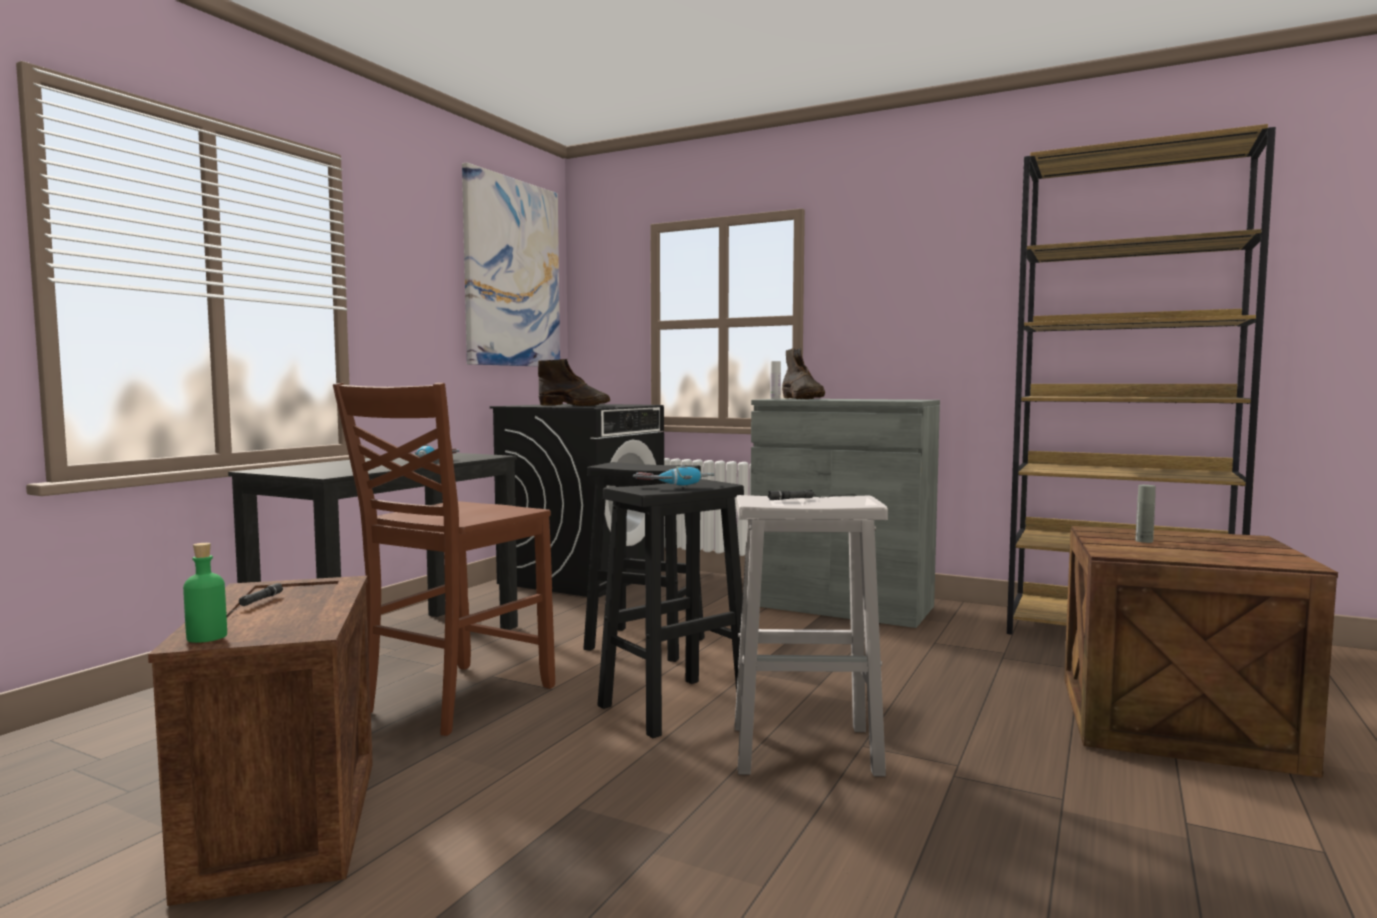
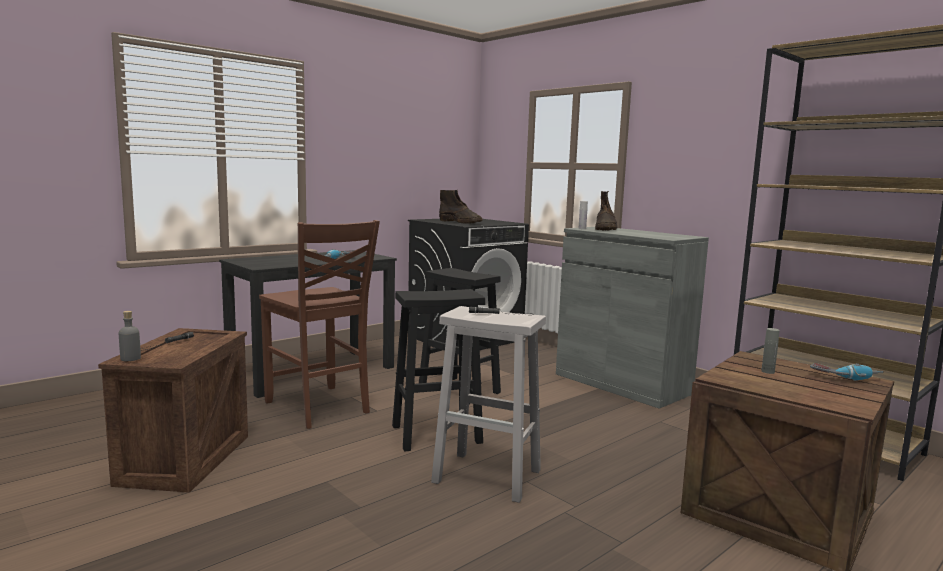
camera: 20 degrees right, 5 degrees up
green bottle [183,543,227,643] -> grey bottle [119,311,141,361]
brown chair [333,383,555,736] -> brown chair turned 90 degrees counterclockwise [259,220,380,429]
picture [462,162,560,367] -> none
power drill [633,465,715,487] -> power drill moved to [810,363,884,381]

